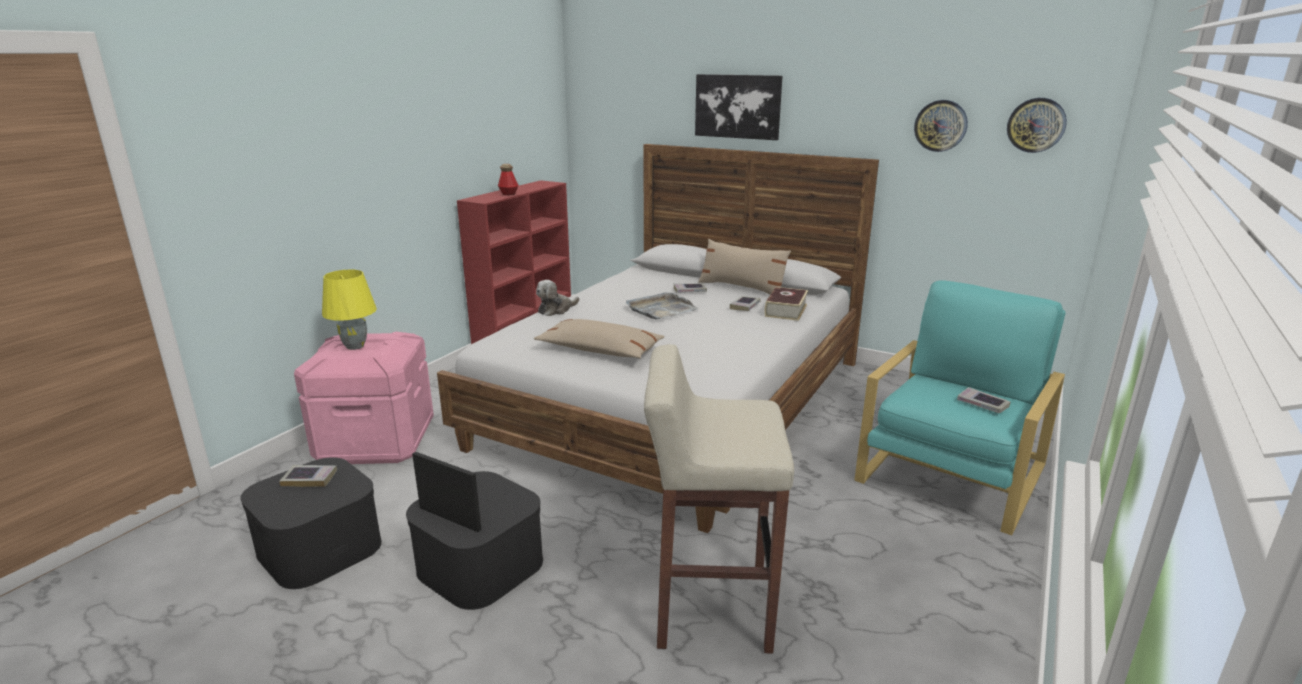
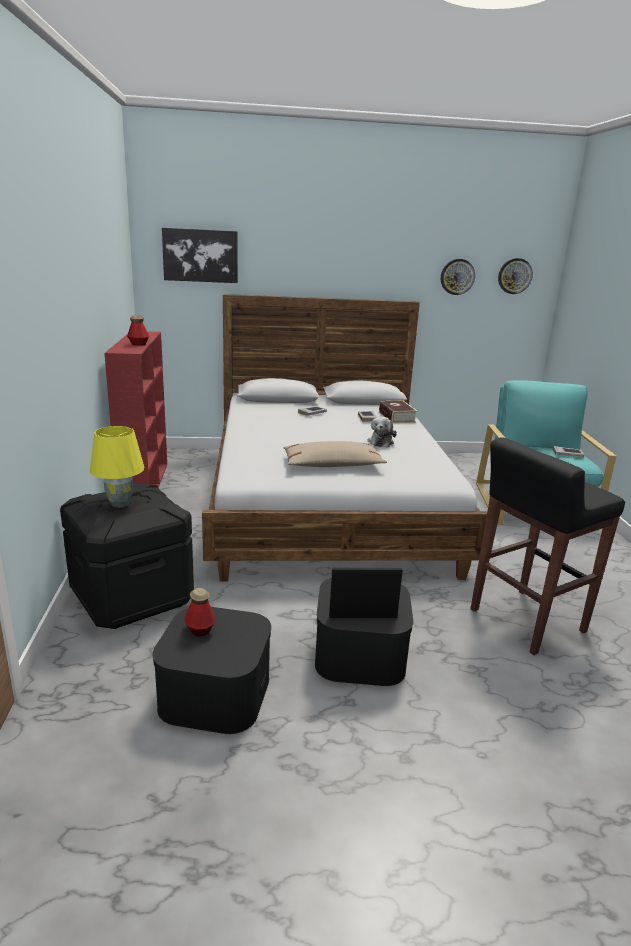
camera: 35 degrees left, 0 degrees up
book [279,465,337,487] -> bottle [184,588,216,636]
pink storage box [294,332,434,464] -> black storage box [60,484,194,629]
plush toy [536,280,579,316] -> plush toy moved to [368,417,397,448]
grey tray [626,292,699,320] -> none
beige stool [644,344,794,654] -> black stool [470,437,625,655]
picture [695,74,783,140] -> picture moved to [162,228,238,283]
beige pillow [698,239,791,295] -> none

